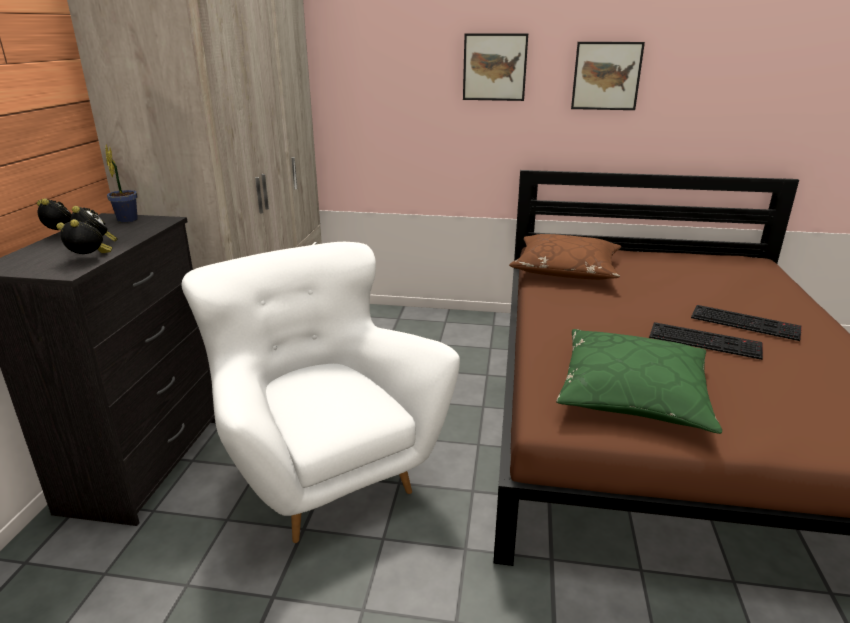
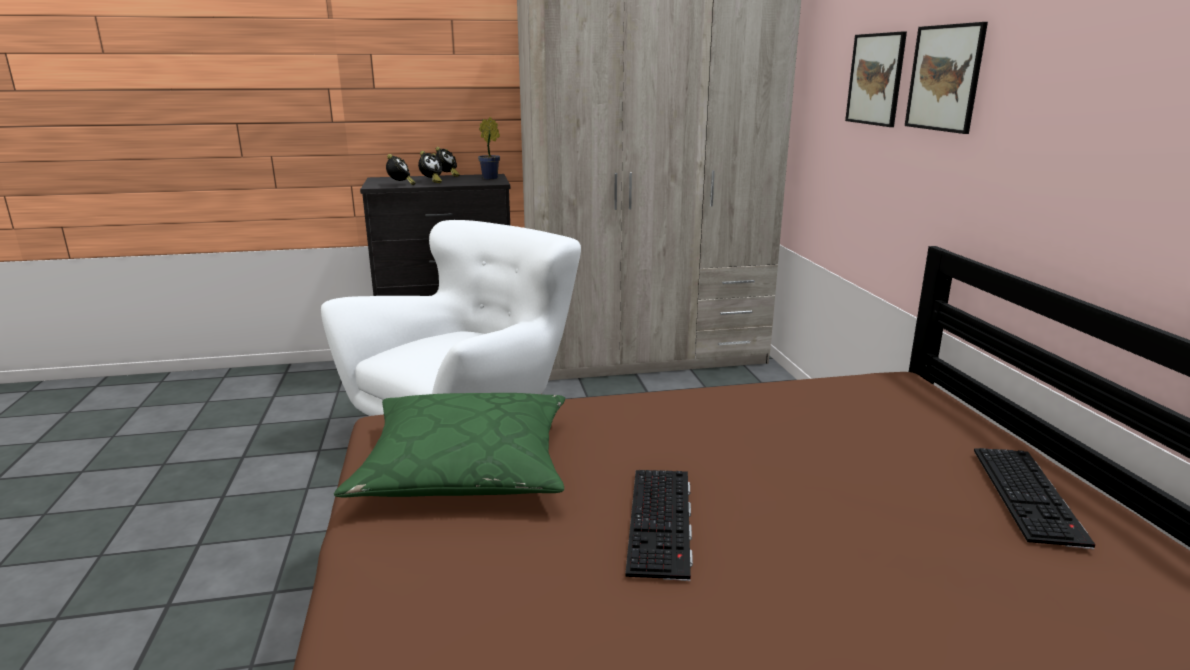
camera: 70 degrees right, 5 degrees down
brown pillow [509,234,621,280] -> none
picture [571,42,645,110] -> picture moved to [845,31,907,127]
keyboard [691,305,802,341] -> keyboard moved to [974,448,1096,549]

